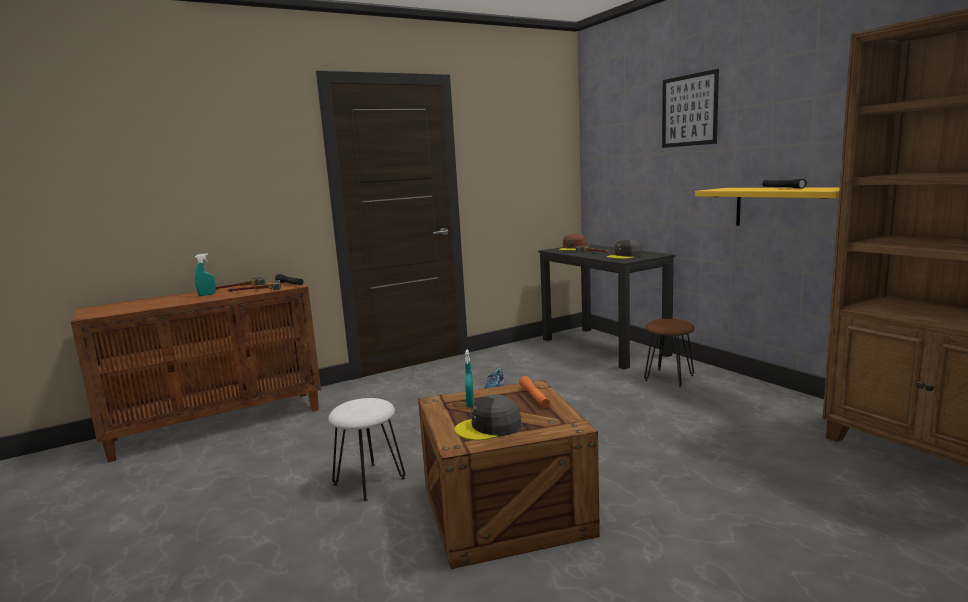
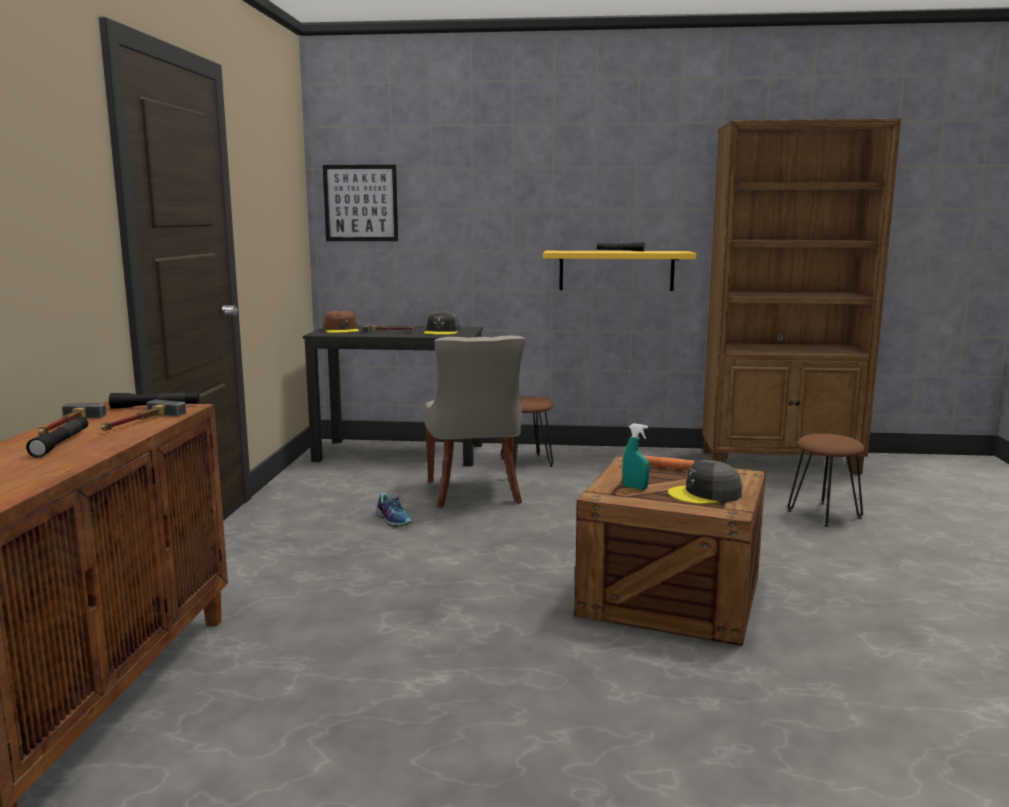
camera: 55 degrees left, 0 degrees up
turquoise spray bottle [195,253,216,296] -> black flashlight [26,417,88,458]
white stool [328,398,405,501] -> none
grey cap [455,394,522,441] -> grey cap turned 60 degrees clockwise [668,460,742,504]
picture [662,69,719,148] -> picture moved to [323,165,398,241]
none -> grey chair [424,335,525,508]
none -> brown stool [787,434,865,527]

